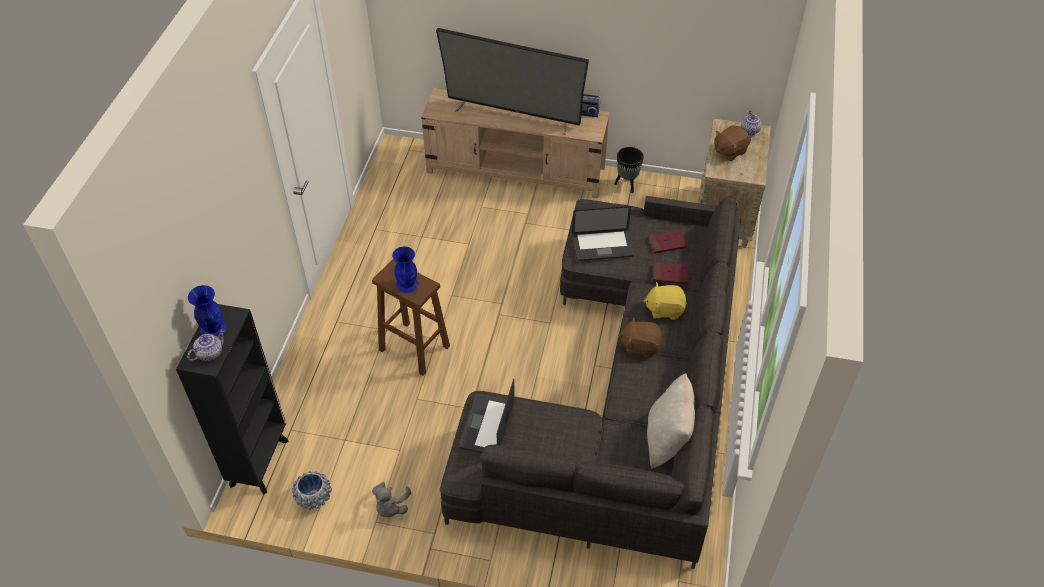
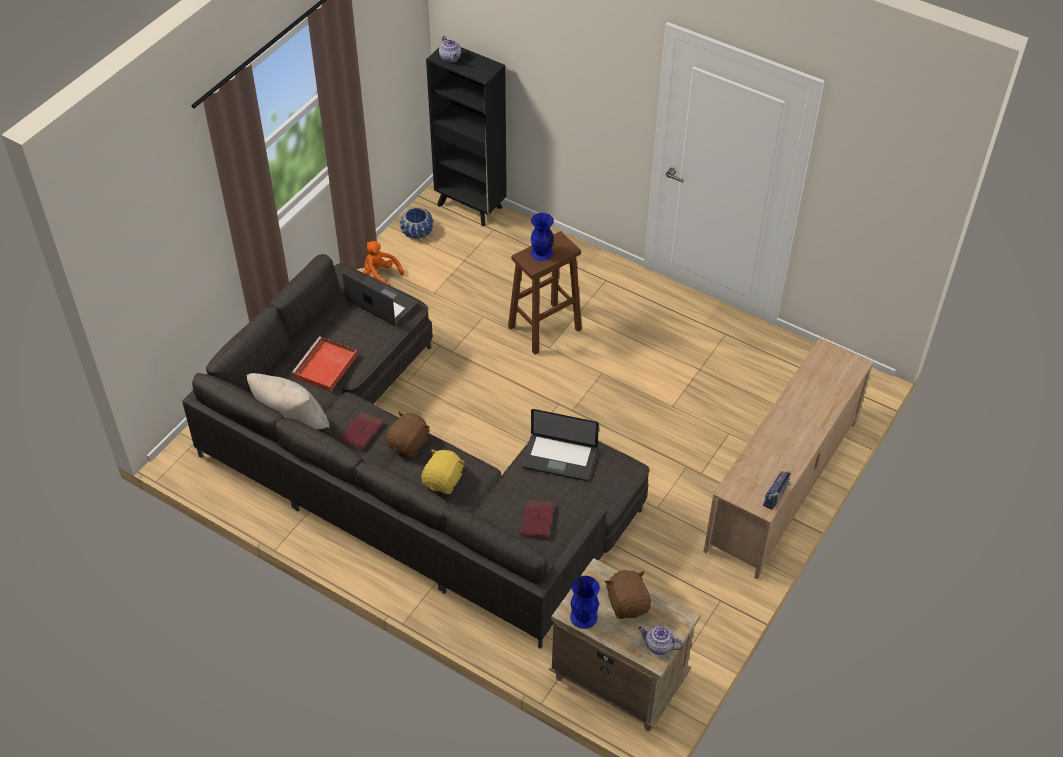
camera: 110 degrees right, 0 degrees up
blue vase [188,285,227,336] -> blue vase moved to [570,576,600,629]
grey plush toy [372,482,411,517] -> orange plush toy [363,241,404,285]
television [436,28,589,135] -> none
laptop [572,206,634,261] -> laptop turned 90 degrees counterclockwise [521,409,599,481]
black planter [614,147,644,193] -> none
red book [653,262,689,284] -> red book moved to [340,411,384,450]
none -> red tray [291,337,357,392]

